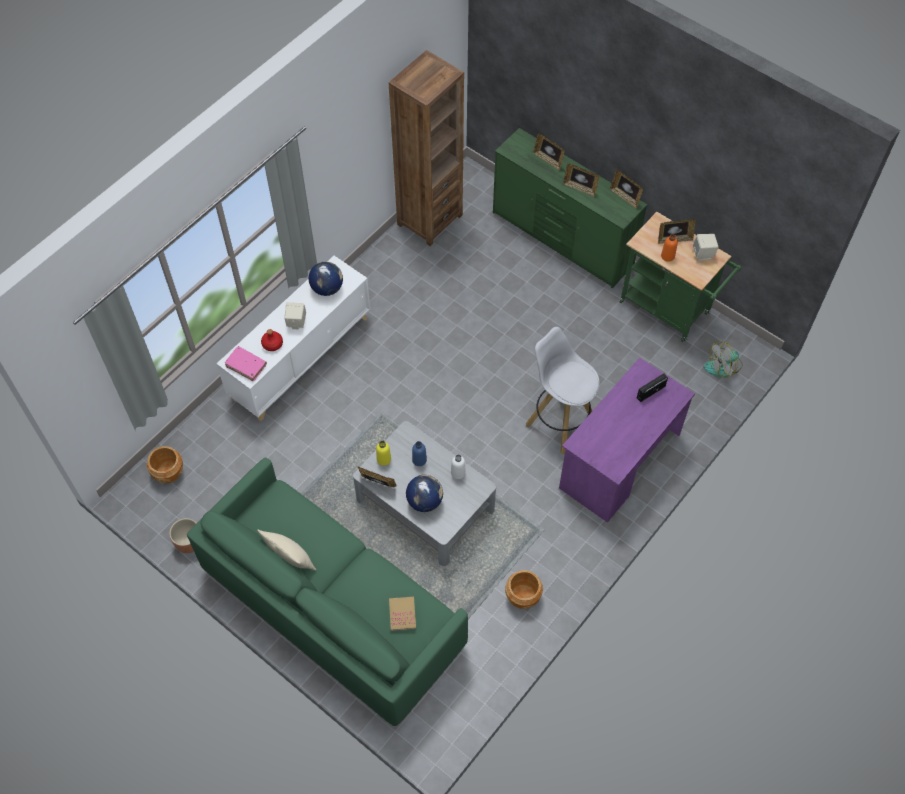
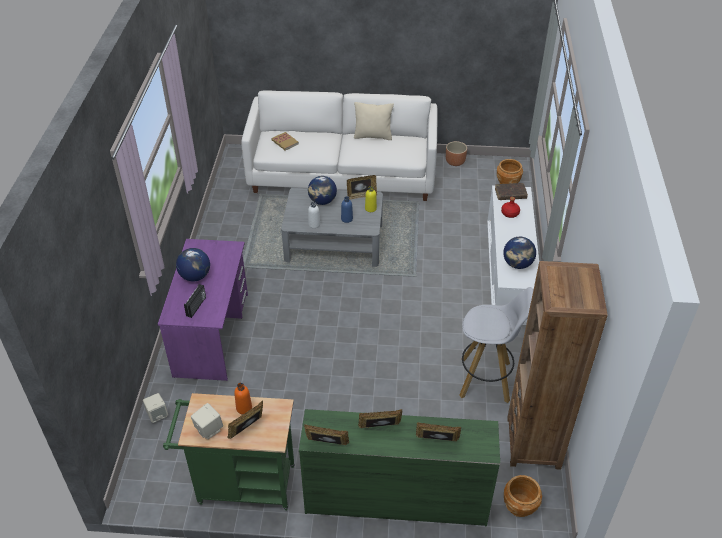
camera: 145 degrees right, 15 degrees down
green sofa [187,457,468,726] -> white sofa [241,90,438,201]
pink book [225,346,267,381] -> brown book [495,183,528,200]
beige speaker [284,302,306,330] -> beige speaker moved to [143,393,168,423]
brown planter [505,570,543,609] -> brown planter moved to [504,475,542,517]
white stool [526,327,599,454] -> white stool moved to [459,287,533,403]
fan [704,341,743,378] -> none
none -> globe [176,248,210,281]

